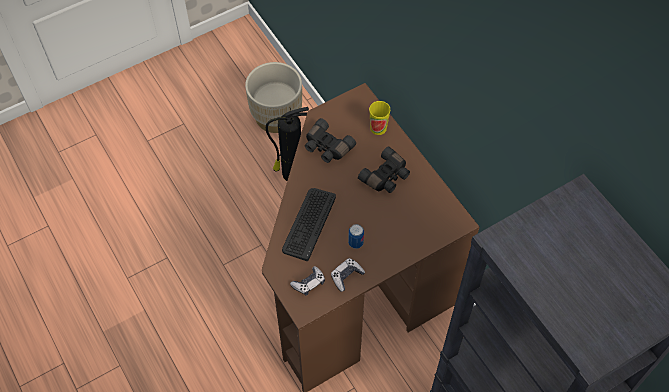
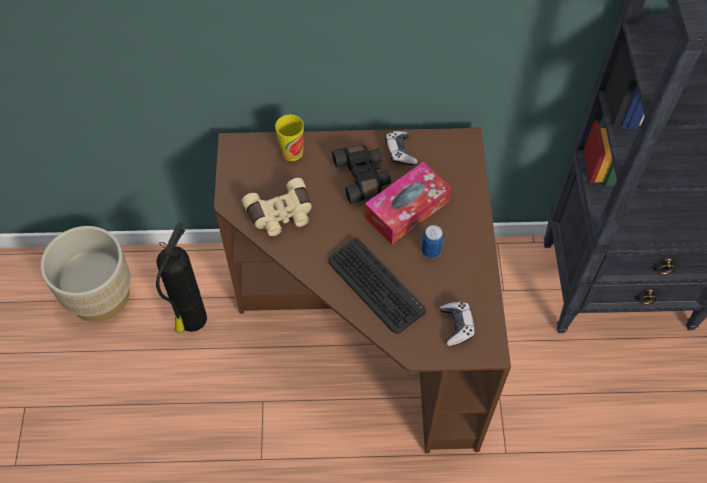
camera: 60 degrees left, 0 degrees up
black binoculars [305,118,356,163] -> beige binoculars [242,178,311,236]
game controller [331,258,365,292] -> game controller moved to [385,131,418,165]
none -> tissue box [365,162,451,244]

